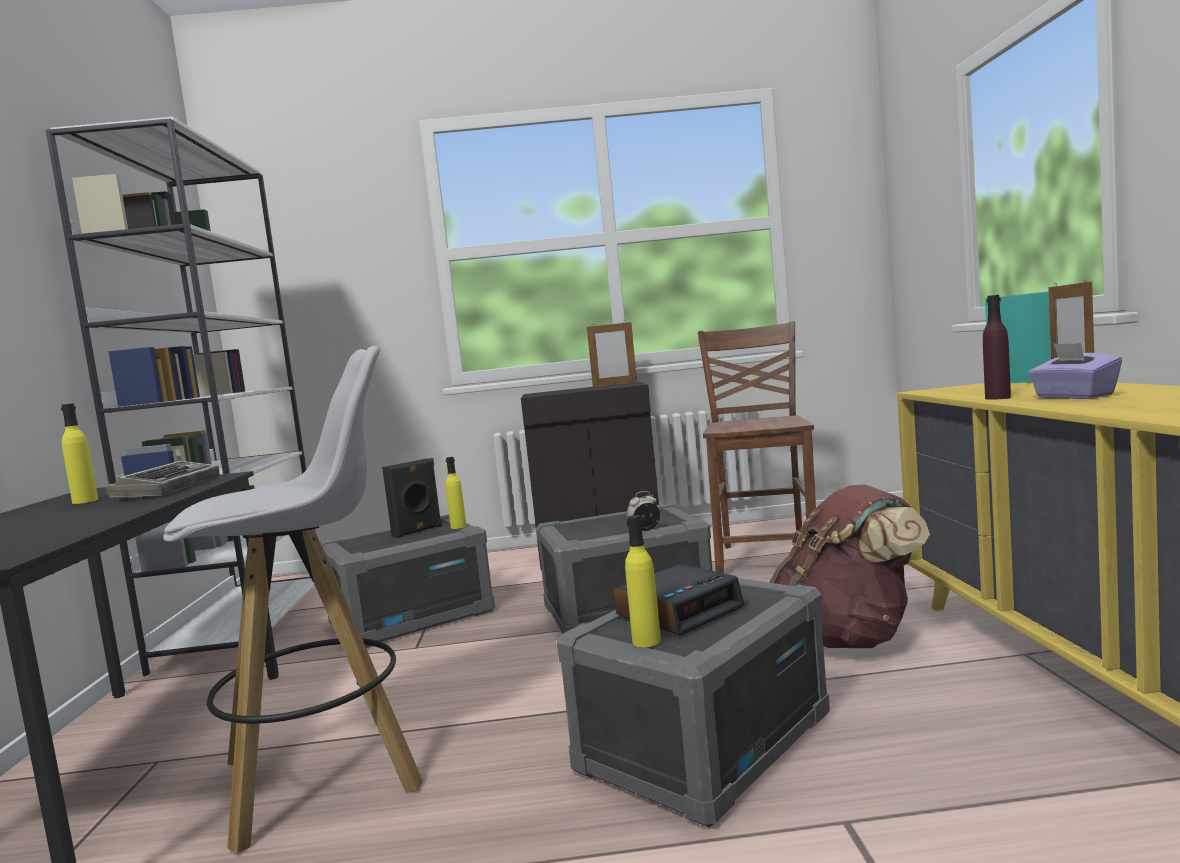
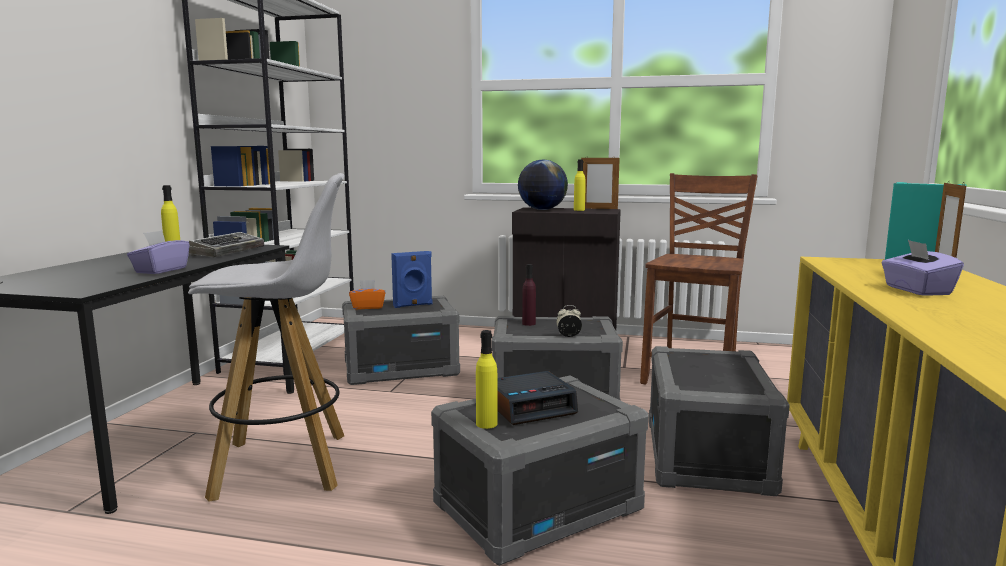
camera: 15 degrees right, 5 degrees up
black speaker [382,458,442,538] -> blue speaker [391,251,433,308]
yellow bottle [446,457,467,529] -> yellow bottle moved to [574,159,586,211]
brown backpack [769,484,930,648] -> grey storage box [649,346,790,496]
purple bottle [983,295,1011,400] -> purple bottle moved to [522,264,536,326]
none -> purple tissue box [127,230,190,274]
none -> orange tissue box [349,280,386,309]
none -> globe [518,159,568,210]

